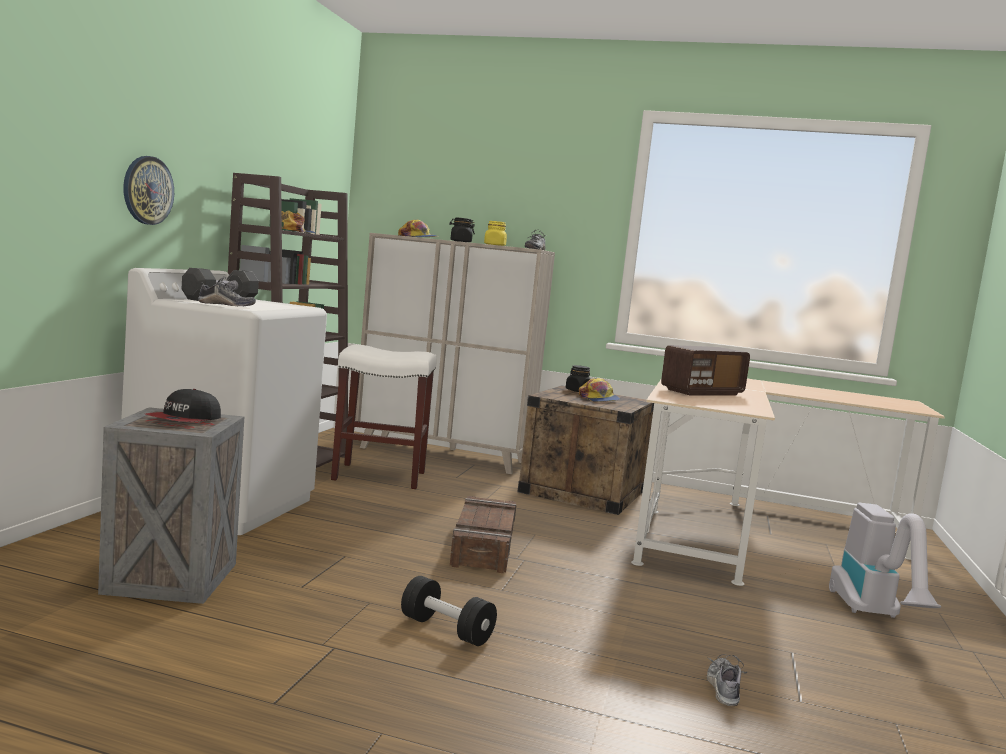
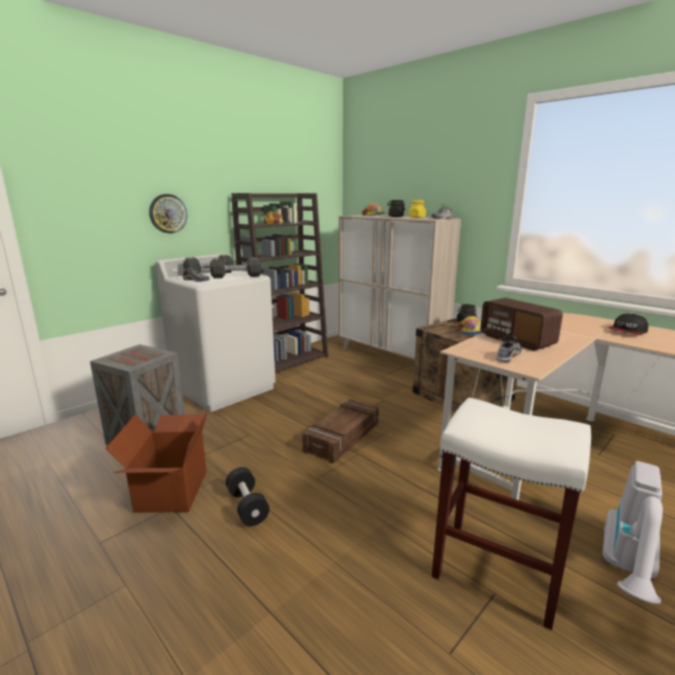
camera: 30 degrees right, 10 degrees up
cap [146,389,221,422] -> cap moved to [608,314,648,334]
white stool [331,344,437,489] -> white stool moved to [432,398,591,630]
radio [661,345,750,396] -> radio turned 60 degrees clockwise [480,298,563,351]
shoe [707,654,747,706] -> shoe moved to [497,335,522,362]
none -> cardboard box [105,411,208,513]
none -> black dumbbell [210,257,261,278]

